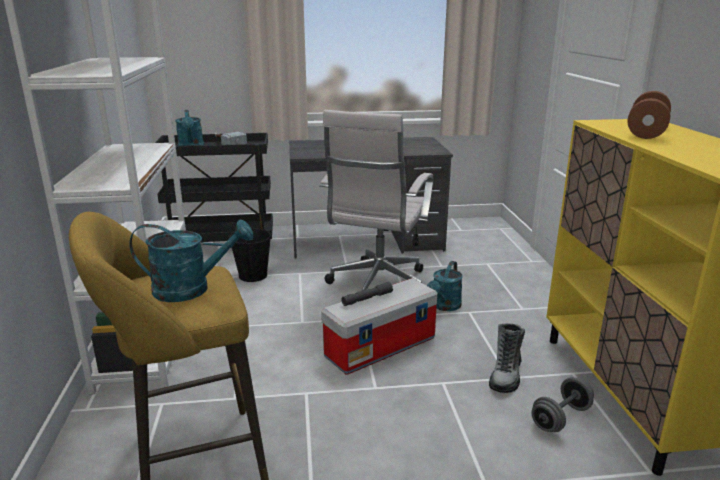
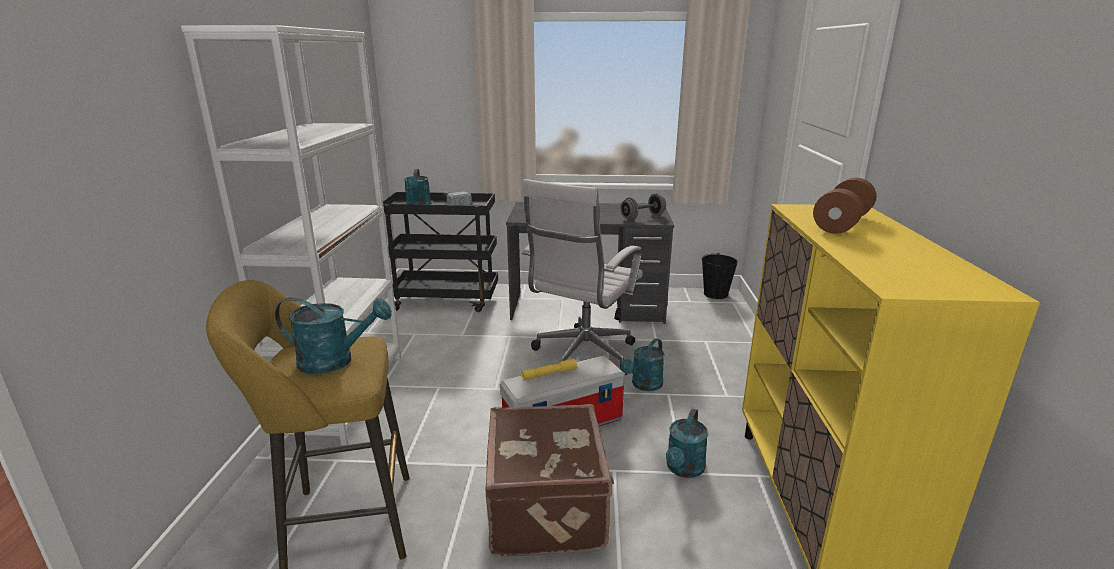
camera: 10 degrees right, 0 degrees up
black bucket [228,226,271,282] -> black bucket moved to [702,253,738,299]
grey flashlight [341,282,393,306] -> yellow flashlight [521,358,577,380]
boot [489,323,525,393] -> turquoise watering can [666,408,708,478]
grey dumbbell [531,377,594,432] -> grey dumbbell moved to [620,194,666,220]
none -> brown suitcase [485,404,614,557]

